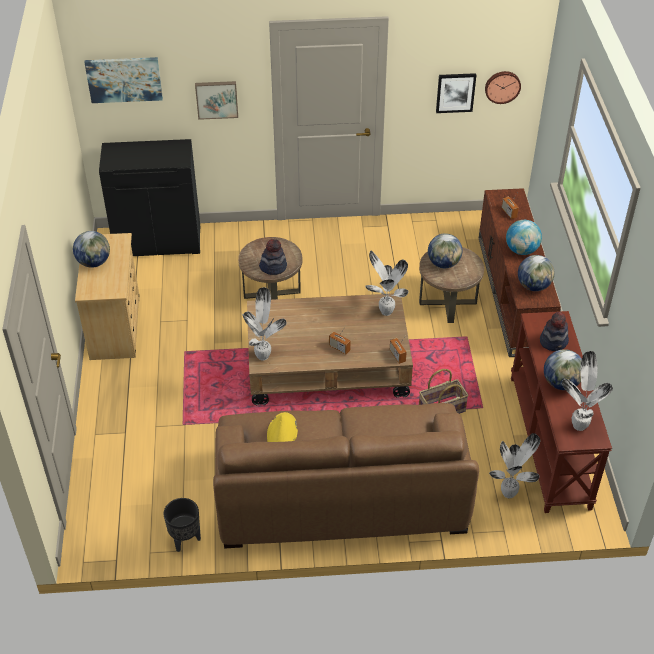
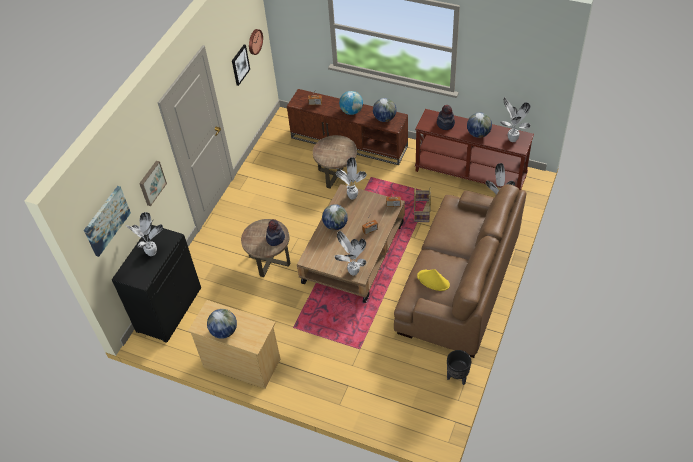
camera: 60 degrees left, 5 degrees up
globe [428,233,463,268] -> globe moved to [322,204,348,230]
none -> potted plant [126,212,163,256]

